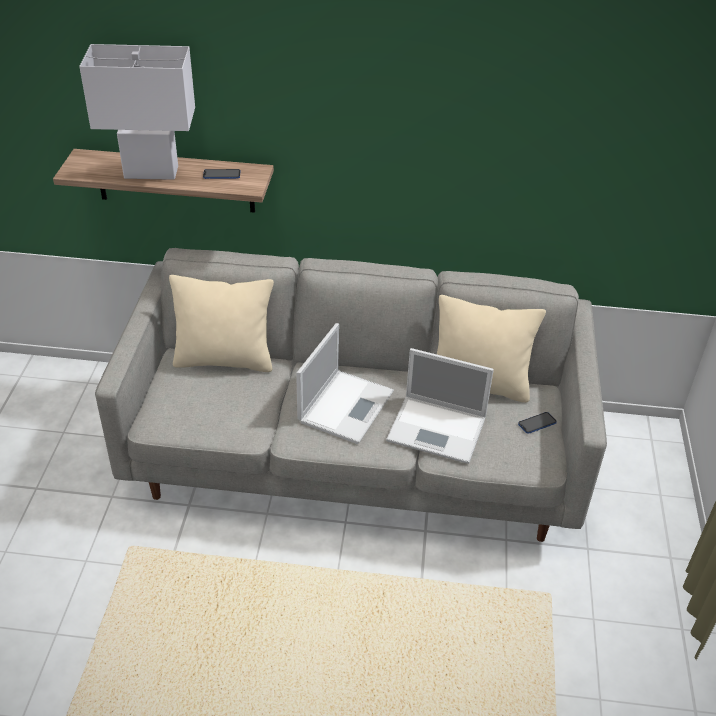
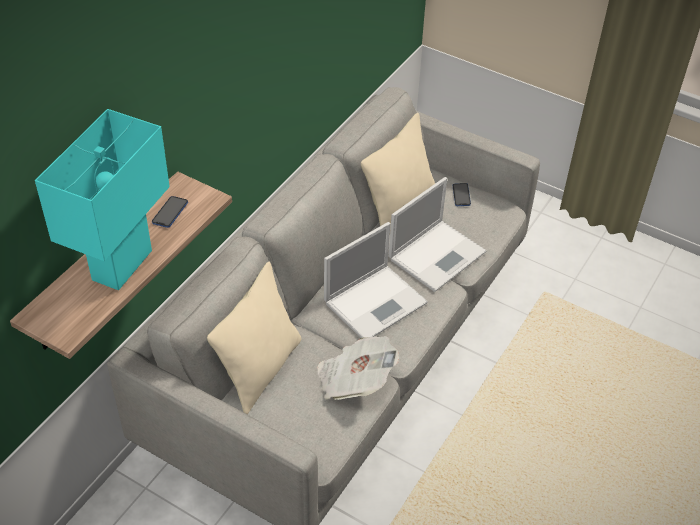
camera: 65 degrees left, 5 degrees up
white table lamp [79,44,195,180] -> turquoise table lamp [35,109,170,290]
laptop [296,323,394,444] -> laptop turned 90 degrees clockwise [324,222,428,338]
none -> newspaper [317,336,399,400]

